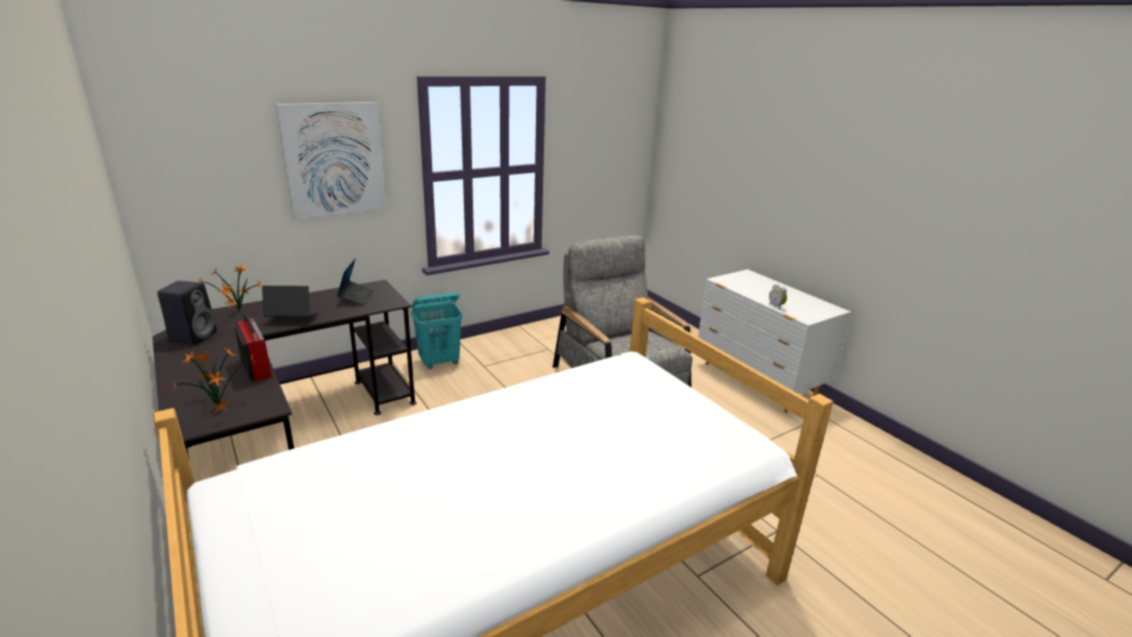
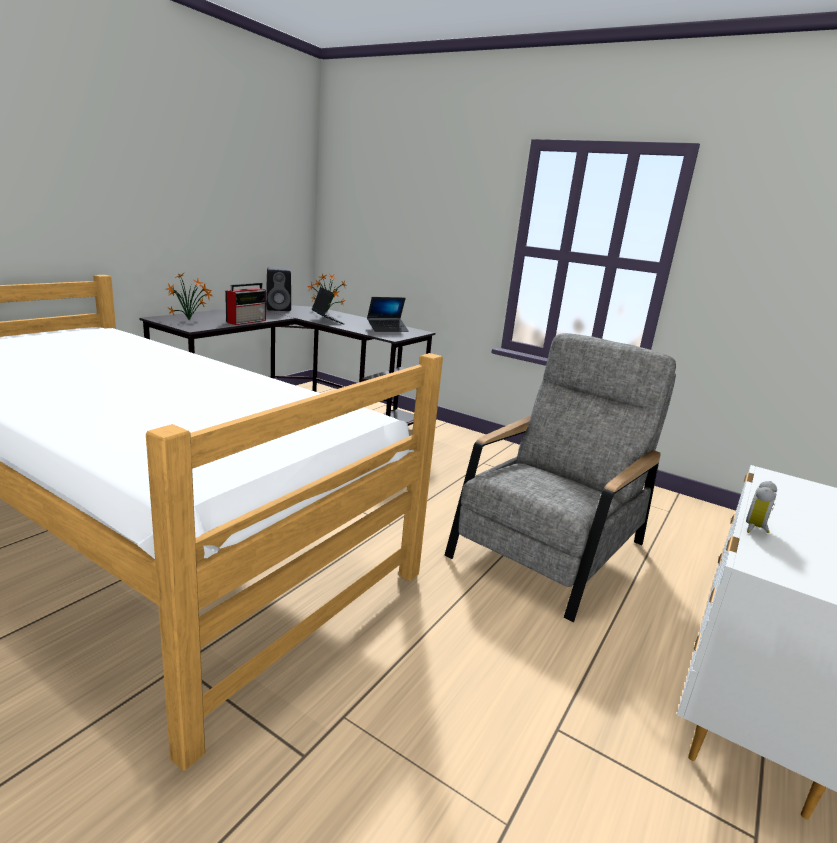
camera: 65 degrees right, 5 degrees down
picture [276,102,386,219] -> none
turquoise laundry basket [411,292,463,369] -> none

